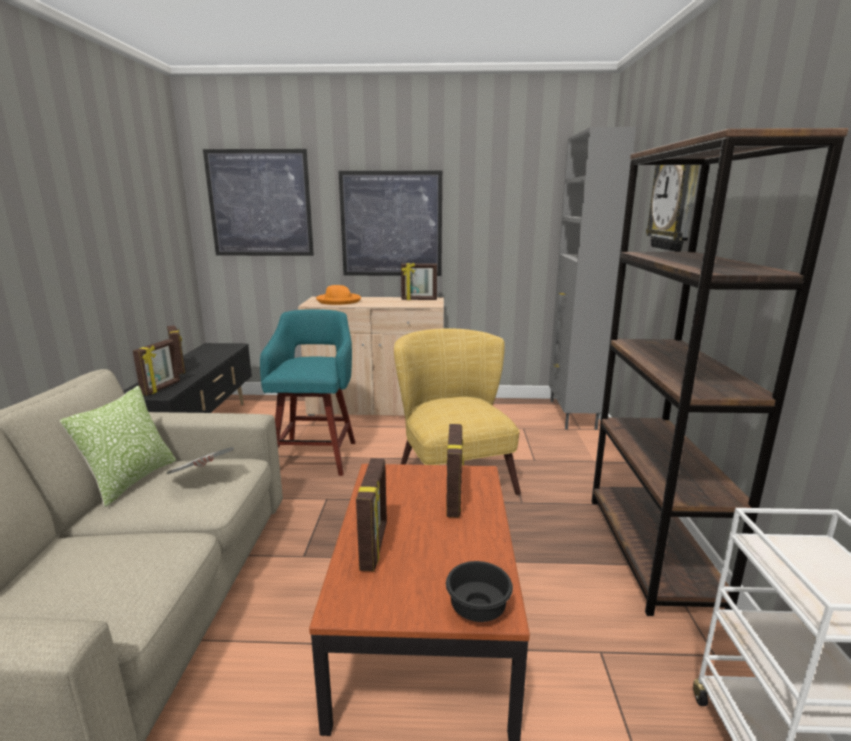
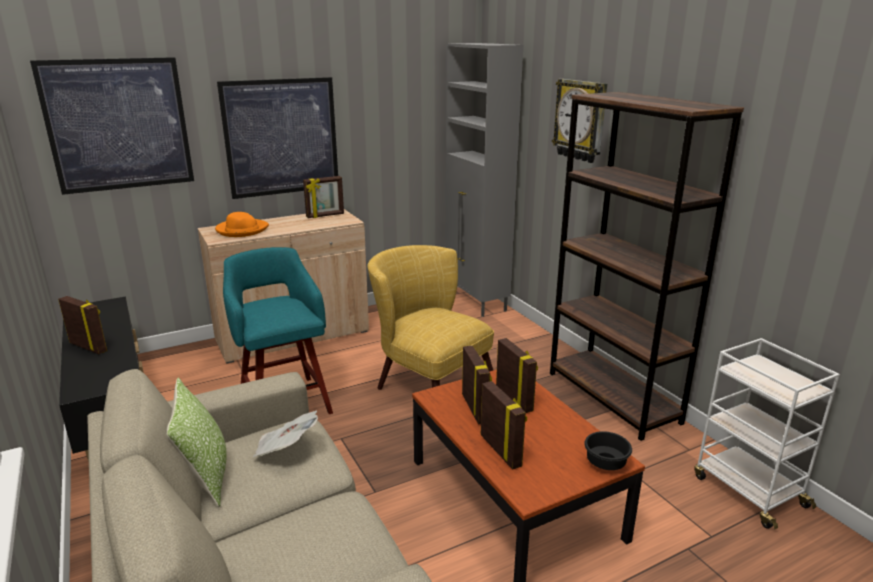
camera: 30 degrees left, 5 degrees up
picture frame [133,339,180,396] -> picture frame moved to [462,346,492,424]

